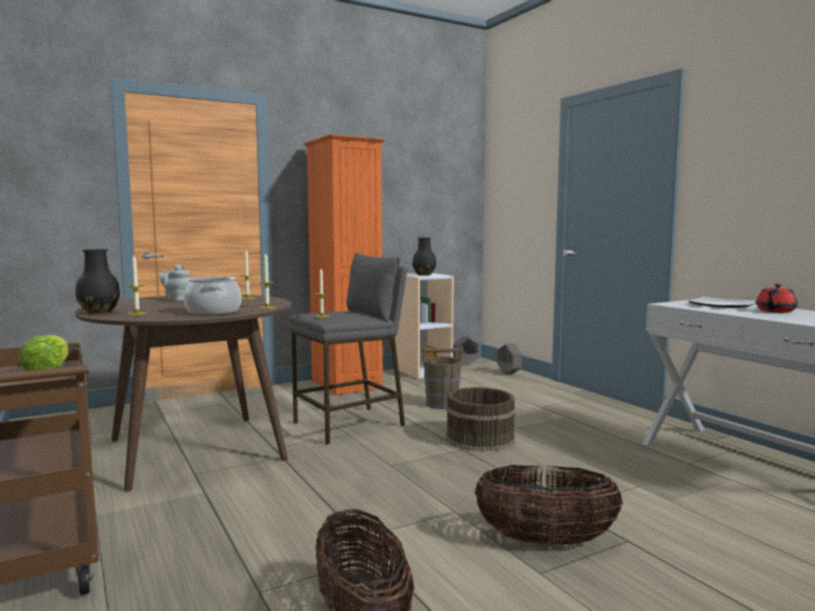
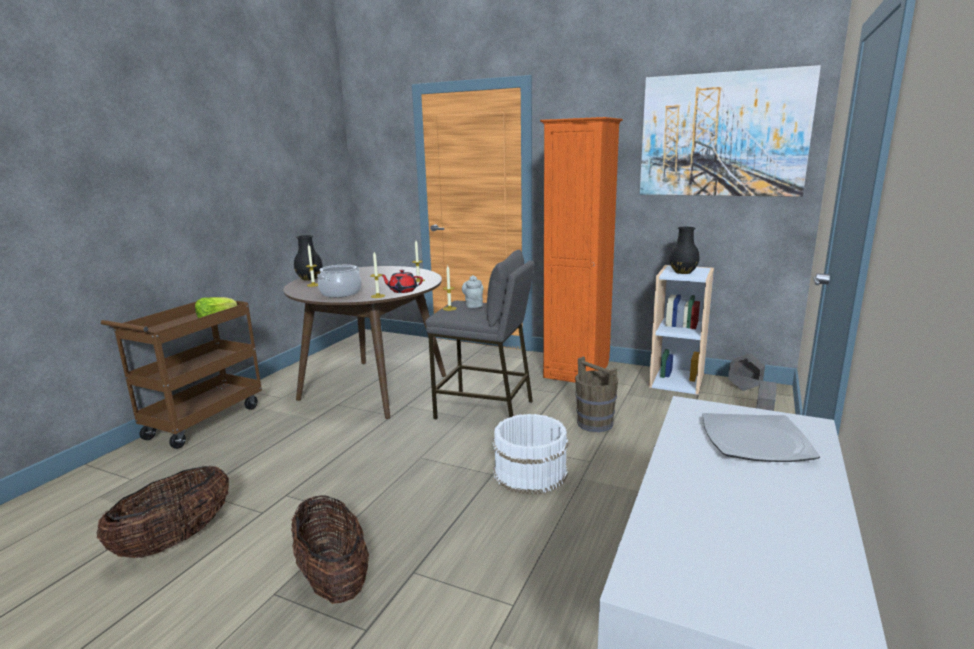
camera: 55 degrees right, 10 degrees up
grey teapot [159,264,190,301] -> grey teapot moved to [462,275,484,308]
brown bucket [445,387,516,451] -> white bucket [493,414,568,495]
red teapot [756,284,798,313] -> red teapot moved to [382,270,423,293]
none -> picture [639,65,821,197]

